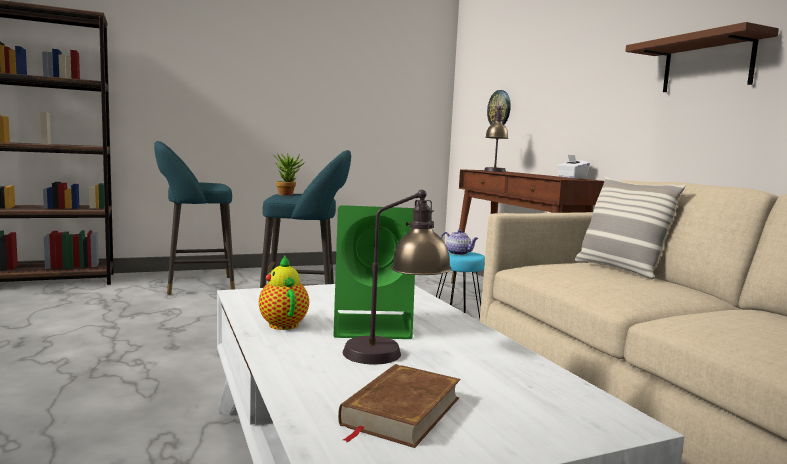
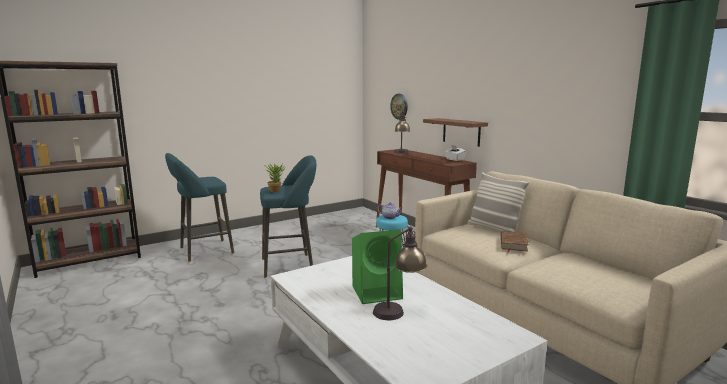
camera: 10 degrees left, 5 degrees up
teapot [259,255,309,330] -> none
brown book [338,364,460,448] -> brown book moved to [501,231,529,252]
brown shelf [625,22,779,92] -> brown shelf moved to [423,118,488,147]

